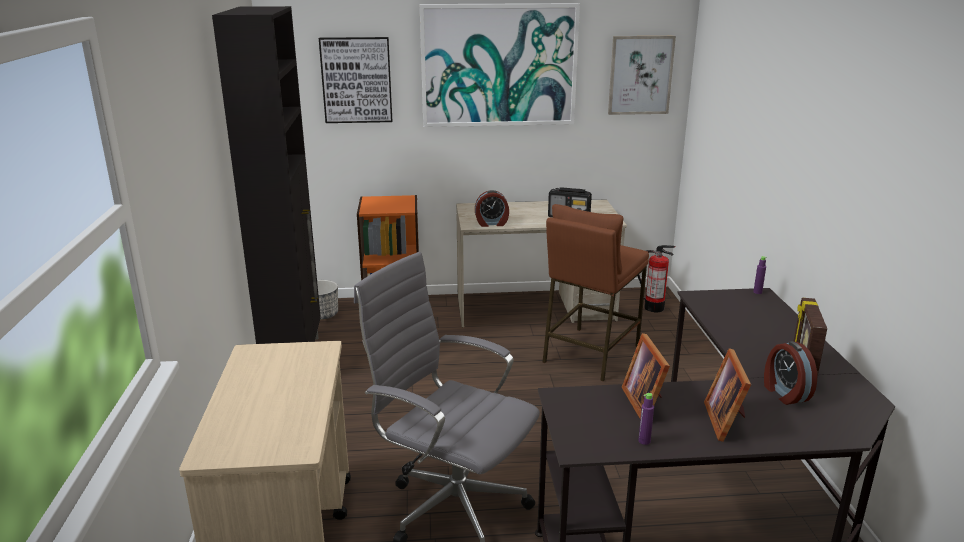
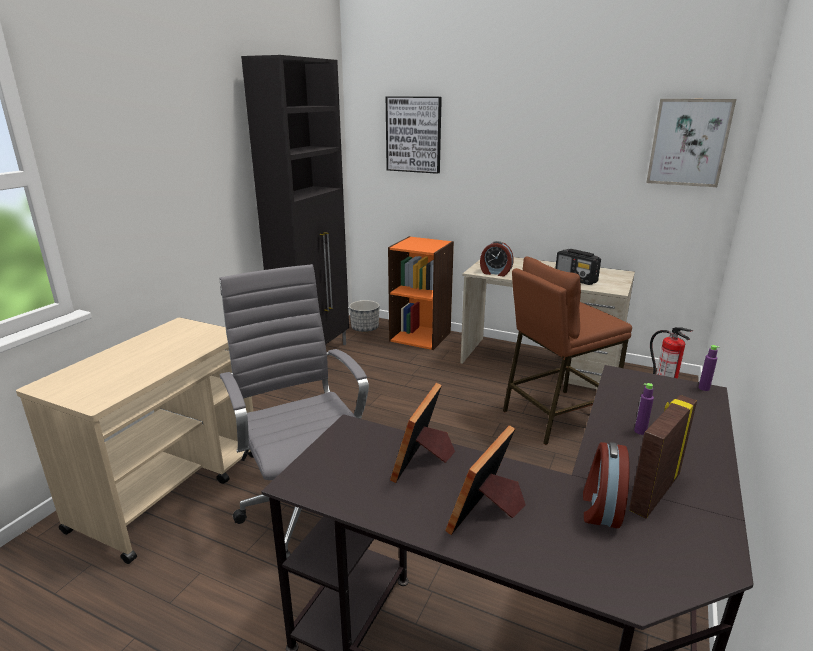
camera: 30 degrees right, 0 degrees up
picture [420,3,580,127] -> none
purple bottle [638,393,654,445] -> purple bottle moved to [634,383,654,435]

